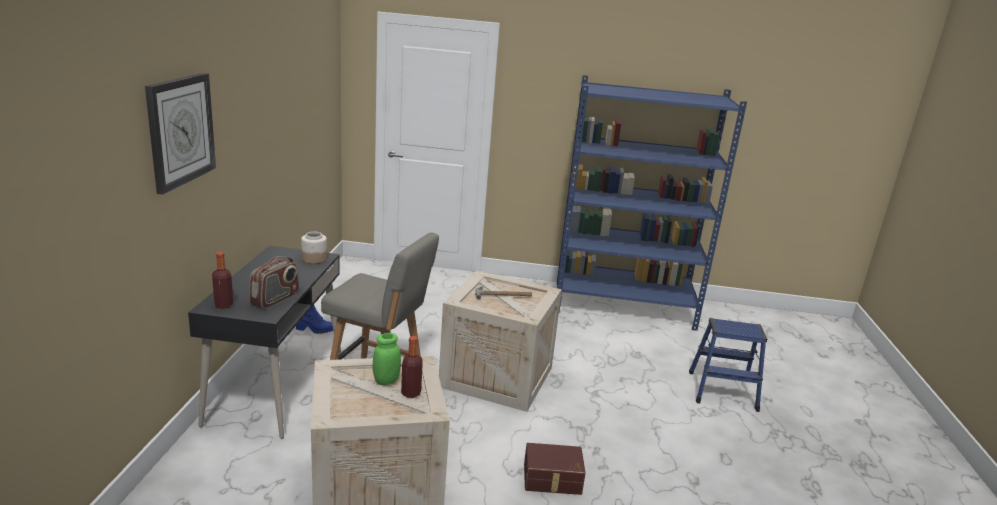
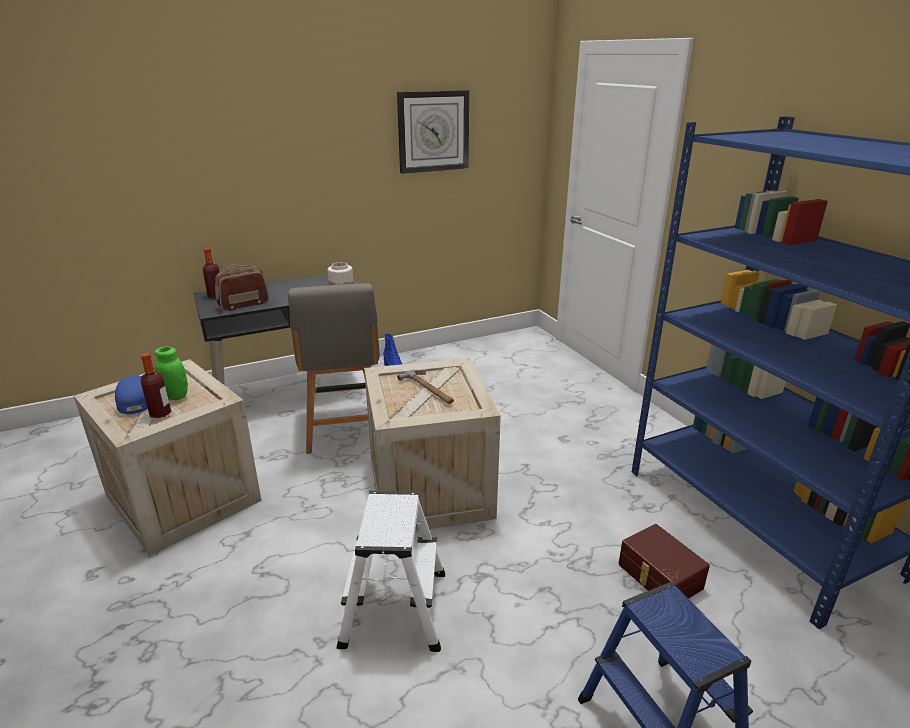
camera: 60 degrees right, 5 degrees up
wall clock [145,73,216,195] -> wall clock moved to [397,90,469,174]
radio [249,256,299,309] -> radio turned 150 degrees clockwise [215,265,269,311]
brown storage box [524,443,586,495] -> brown storage box moved to [618,524,710,599]
none -> blue cap [115,376,148,414]
none -> white step ladder [337,491,445,652]

